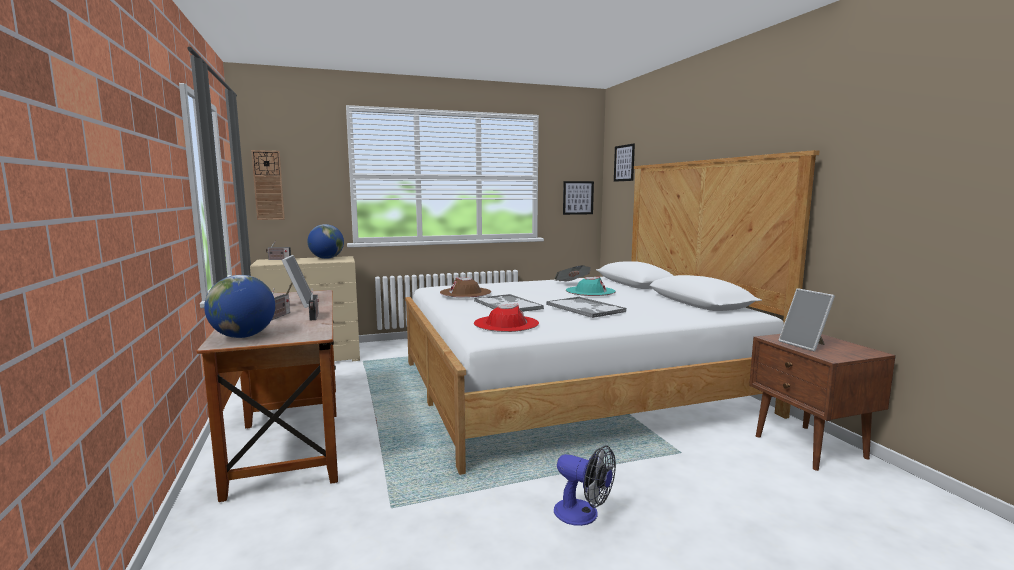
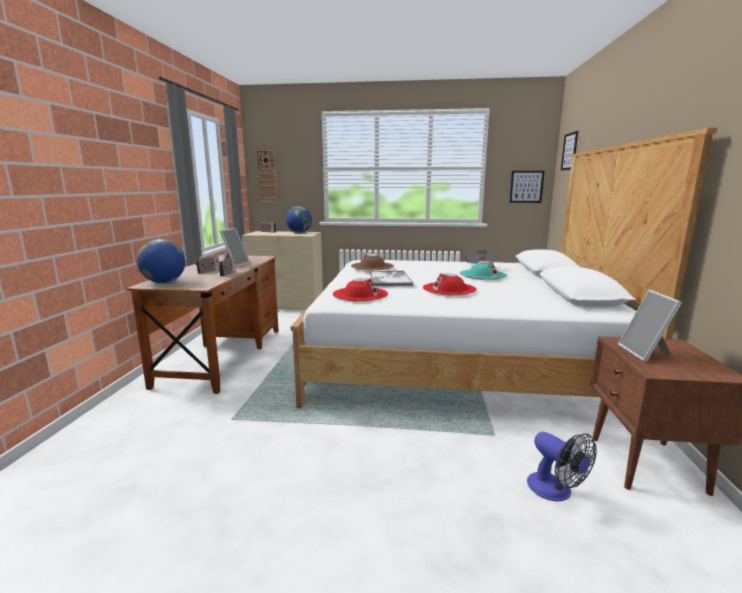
camera: 25 degrees right, 5 degrees up
tray [546,297,627,318] -> red hat [423,273,477,296]
fan [554,446,616,526] -> fan moved to [527,432,597,501]

